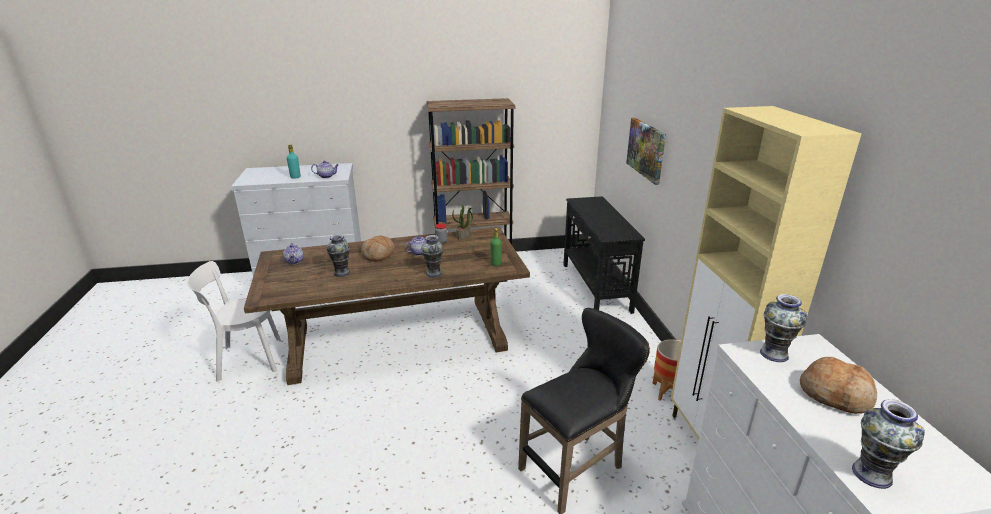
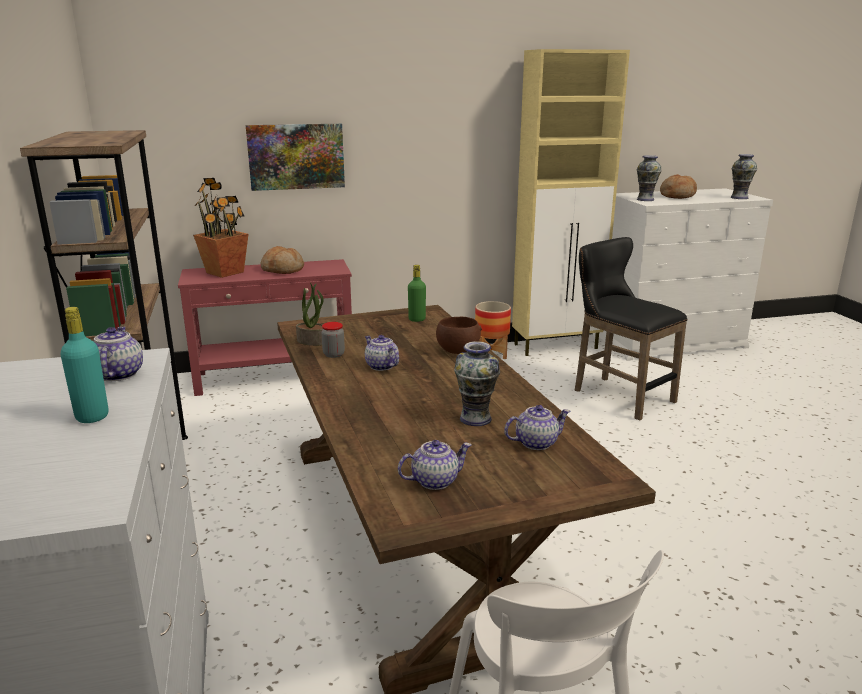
camera: 95 degrees left, 5 degrees down
bread [361,235,395,261] -> bread moved to [261,246,304,274]
vase [421,235,443,277] -> brown bowl [436,317,482,354]
black console table [563,196,645,314] -> red console table [178,259,352,396]
none -> potted plant [193,178,248,278]
none -> teapot [504,405,571,450]

